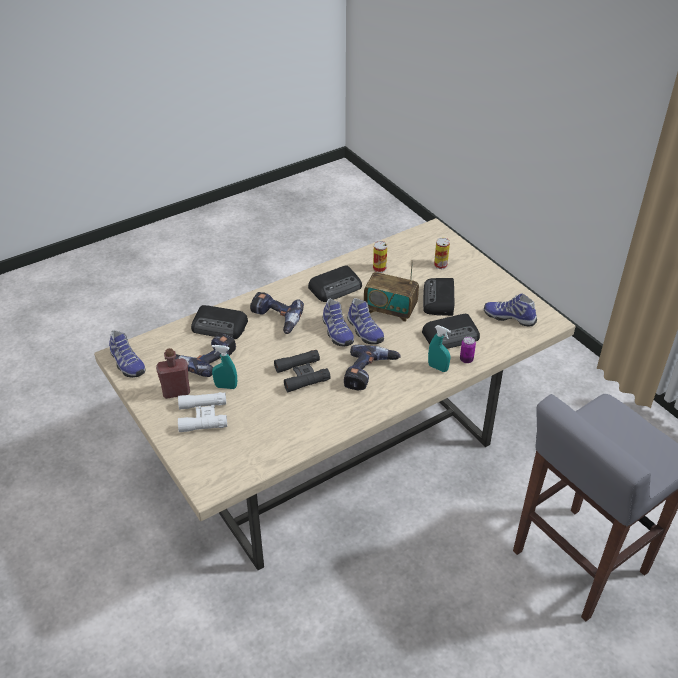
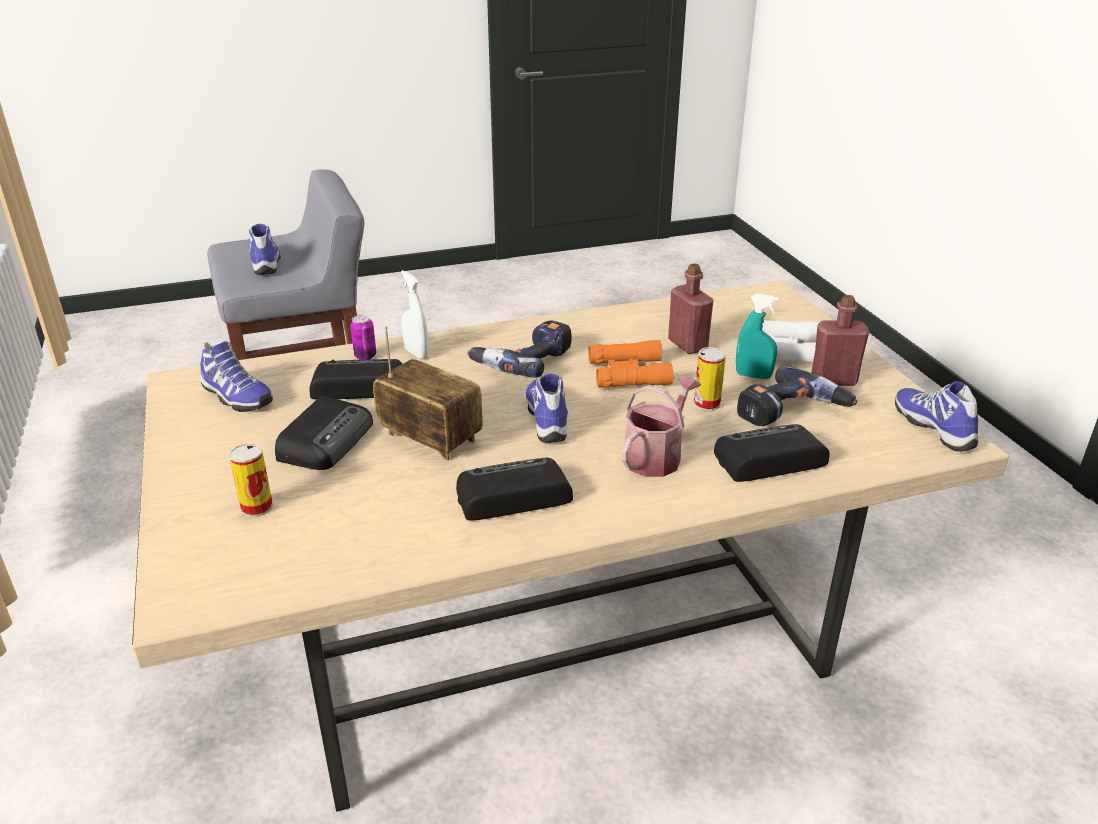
camera: 165 degrees left, 10 degrees down
radio [191,305,248,339] -> radio turned 45 degrees counterclockwise [714,424,830,482]
power drill [250,292,304,334] -> watering can [622,375,701,477]
black binoculars [274,350,331,392] -> orange binoculars [588,340,673,388]
shoe [347,298,384,345] -> shoe moved to [249,224,281,275]
can [373,241,387,273] -> can moved to [694,347,726,411]
turquoise spray bottle [428,325,451,372] -> white spray bottle [401,270,429,359]
none -> red bottle [668,263,713,354]

